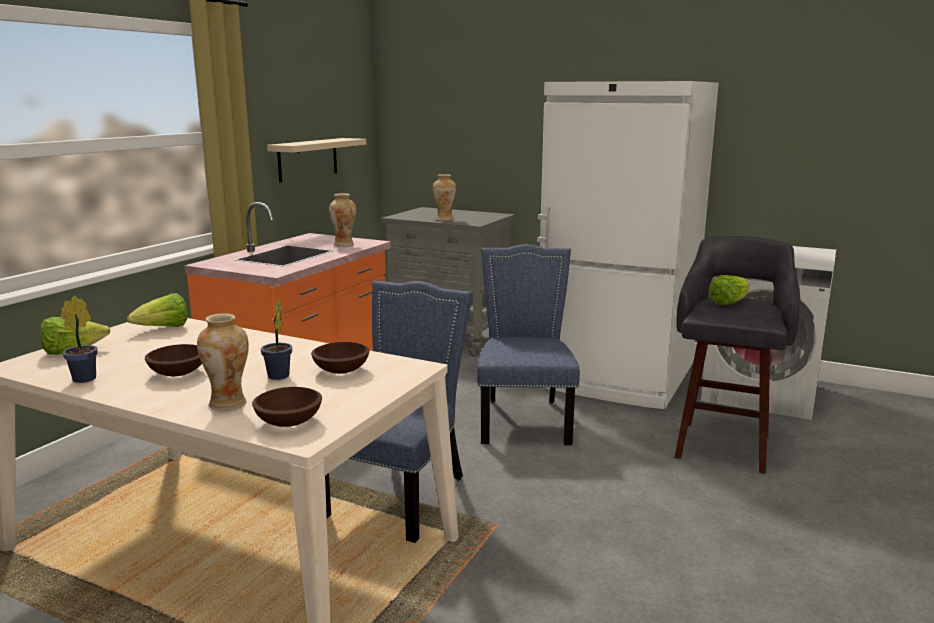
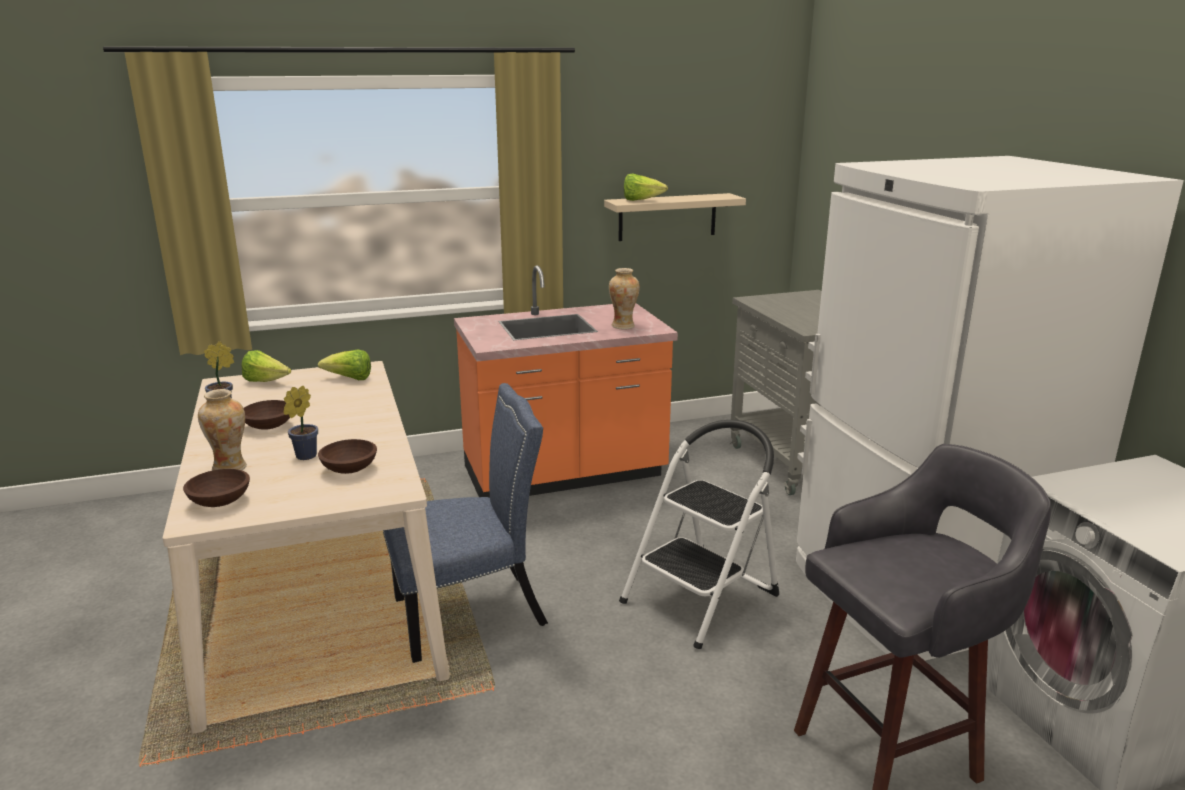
camera: 45 degrees right, 5 degrees up
vase [433,174,456,221] -> none
blue chair [477,244,580,445] -> step ladder [619,420,779,649]
lettuce [709,275,749,305] -> lettuce moved to [624,173,668,201]

